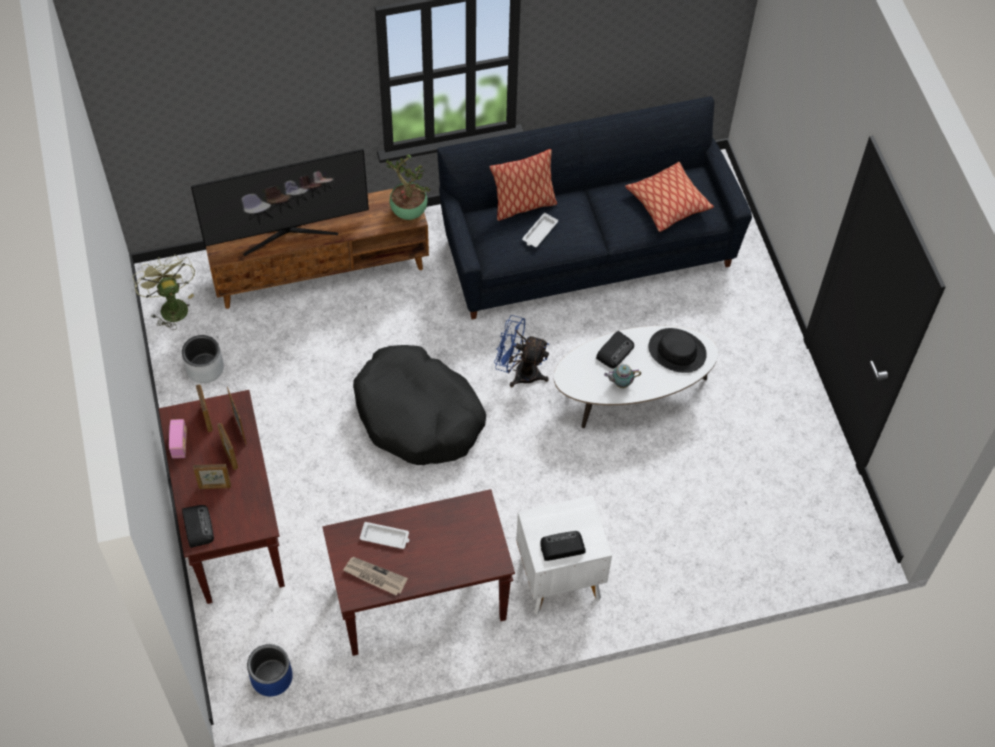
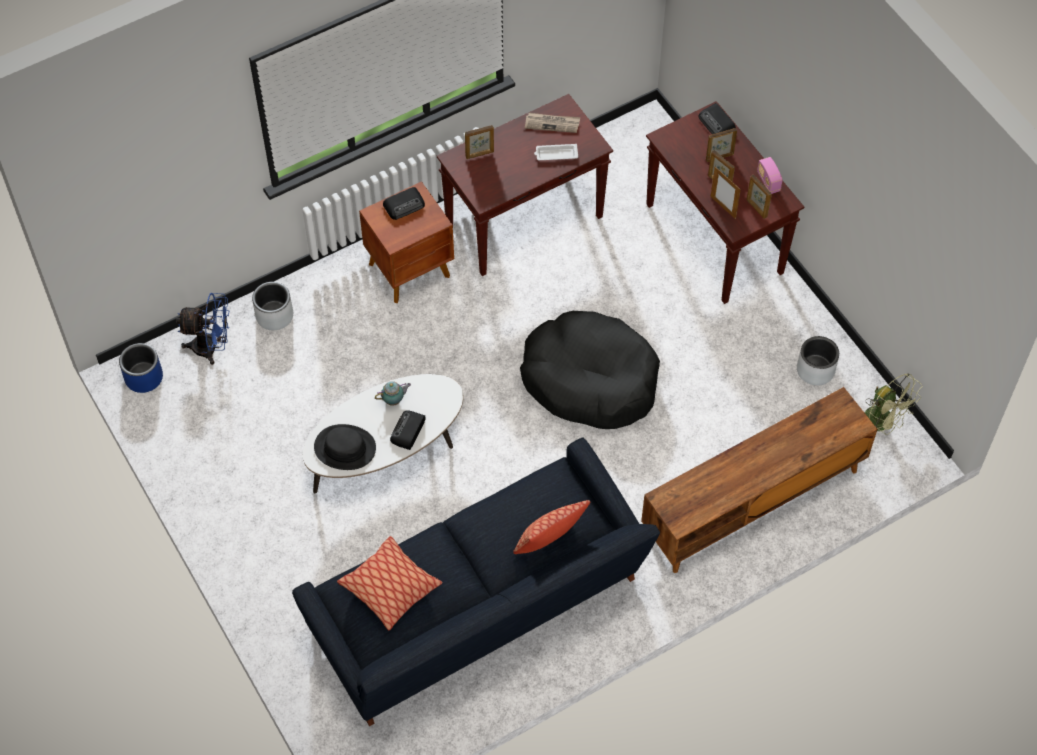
camera: 165 degrees right, 0 degrees up
television [191,149,369,256] -> none
blue planter [247,644,293,697] -> blue planter moved to [119,343,163,393]
potted plant [385,154,431,220] -> none
blue fan [494,315,549,387] -> blue fan moved to [176,293,229,365]
white nightstand [516,495,612,615] -> brown nightstand [359,181,454,303]
white tray [522,213,558,247] -> none
none -> grey planter [252,282,293,330]
none -> picture frame [465,125,494,159]

